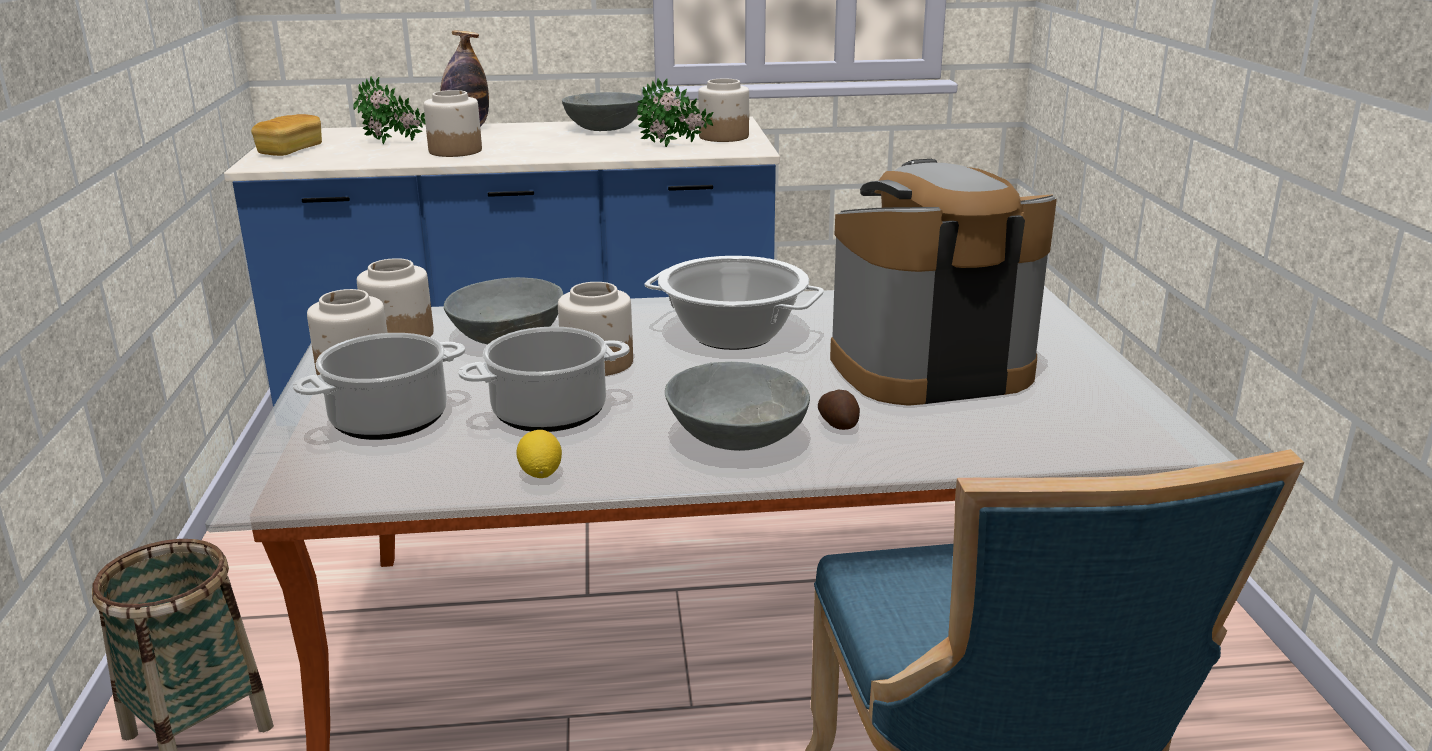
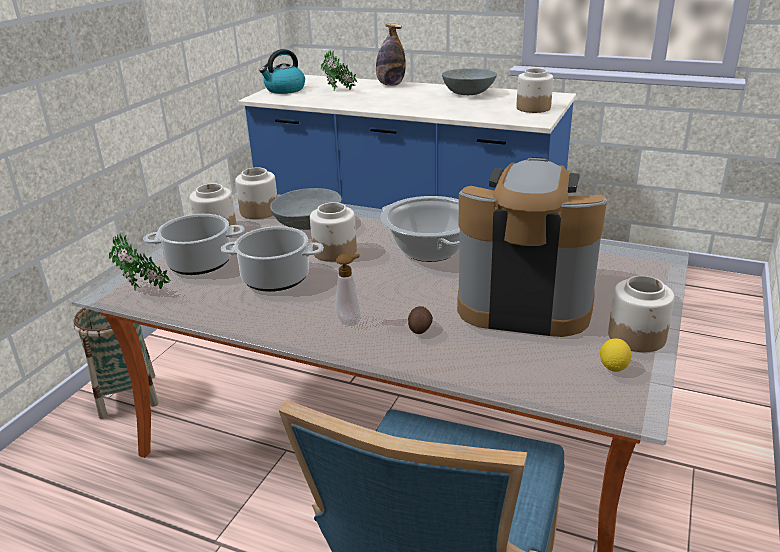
camera: 30 degrees right, 5 degrees up
bread [251,114,322,156] -> kettle [259,49,305,94]
jar [424,90,482,157] -> jar moved to [608,276,675,352]
lemon [517,430,562,478] -> lemon moved to [600,338,632,372]
potted plant [637,78,713,147] -> potted plant moved to [109,233,171,291]
grey bowl [665,362,810,451] -> soap dispenser [335,254,361,326]

